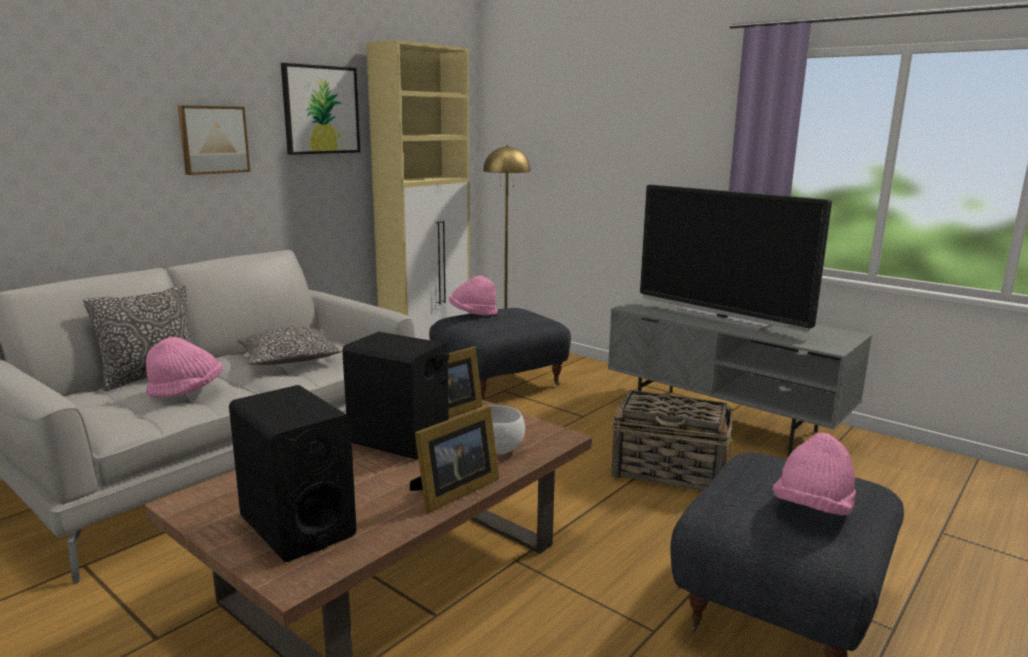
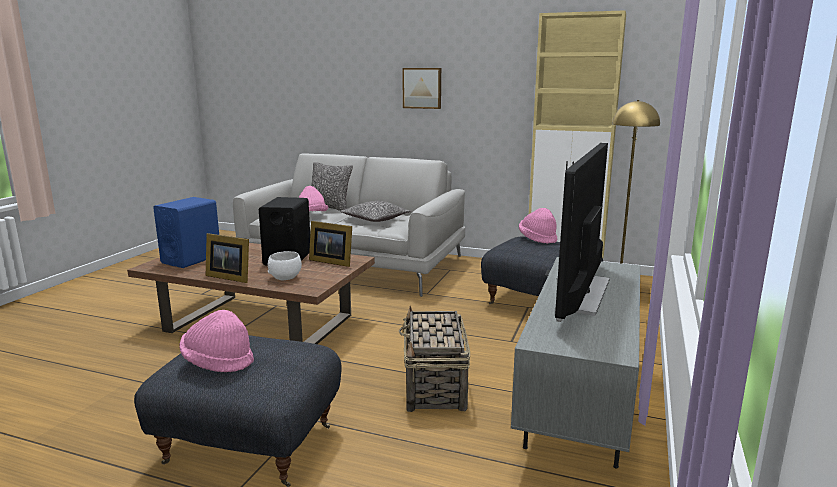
camera: 70 degrees right, 0 degrees up
black speaker [229,385,356,562] -> blue speaker [153,197,219,268]
picture [281,63,360,155] -> none

